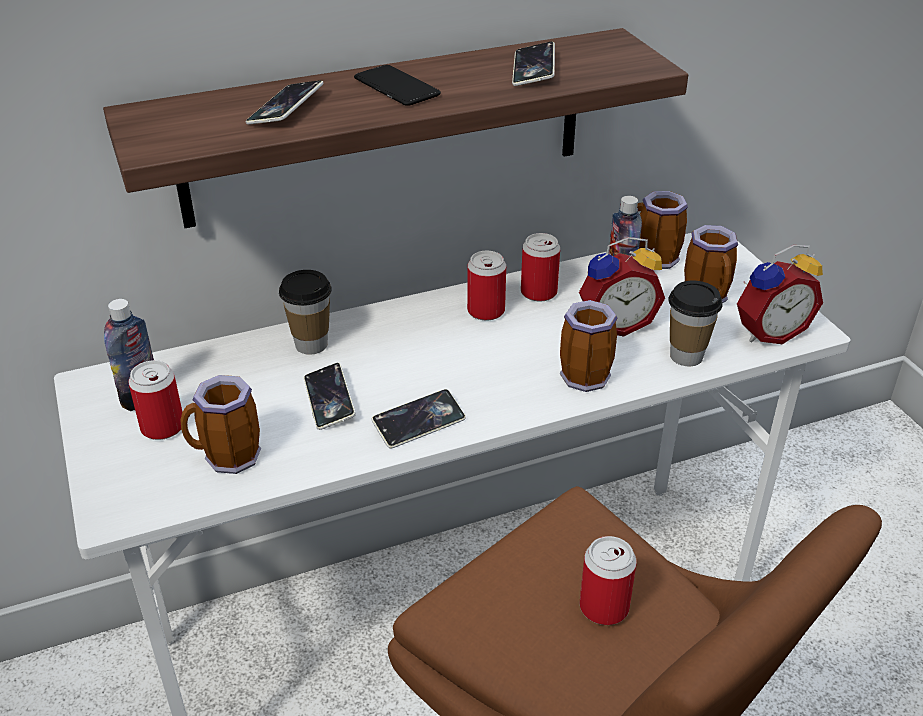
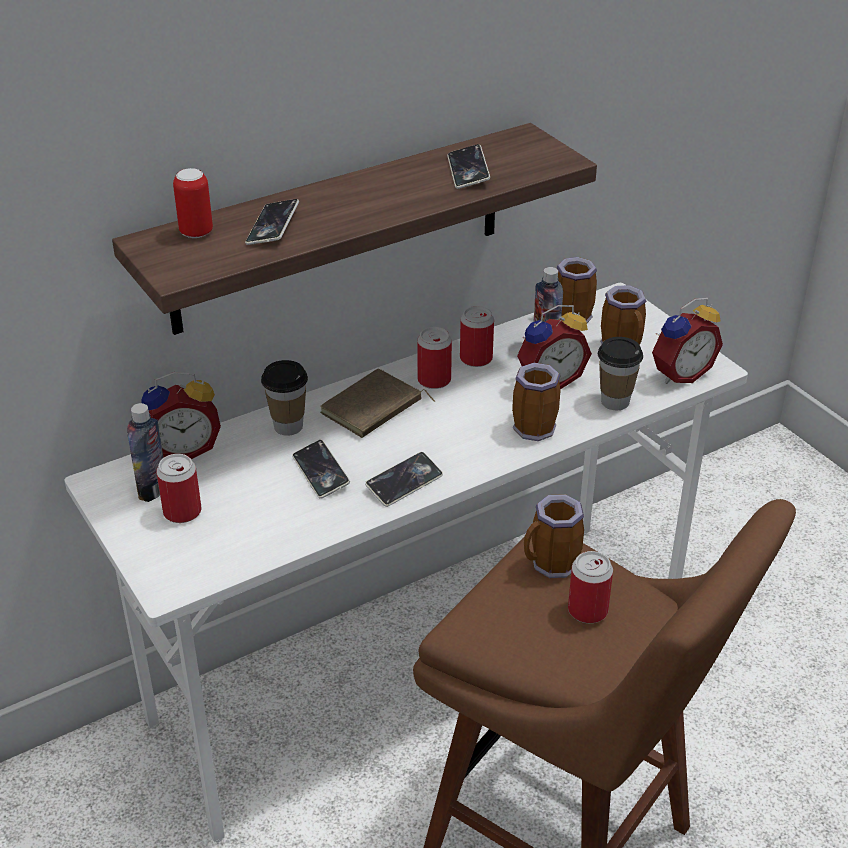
camera: 10 degrees left, 0 degrees up
mug [180,375,261,474] -> mug moved to [524,494,584,578]
phone [354,65,441,106] -> none
none -> alarm clock [141,372,221,459]
none -> can [173,168,213,238]
none -> brown book [320,368,435,438]

